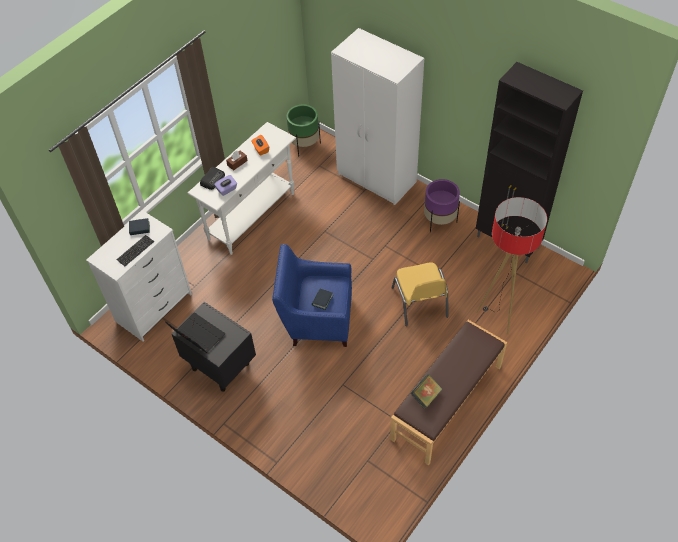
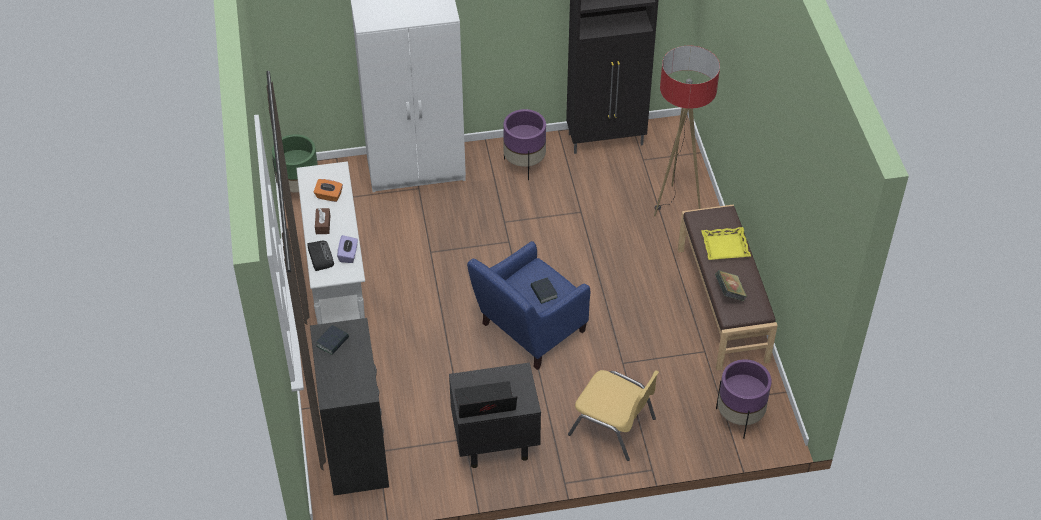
camera: 50 degrees left, 5 degrees down
white dresser [86,211,192,341] -> black dresser [310,318,389,496]
keyboard [116,235,154,266] -> none
yellow chair [391,262,448,326] -> yellow chair moved to [568,370,659,461]
none -> yellow tray [701,227,751,260]
none -> purple planter [716,359,772,439]

